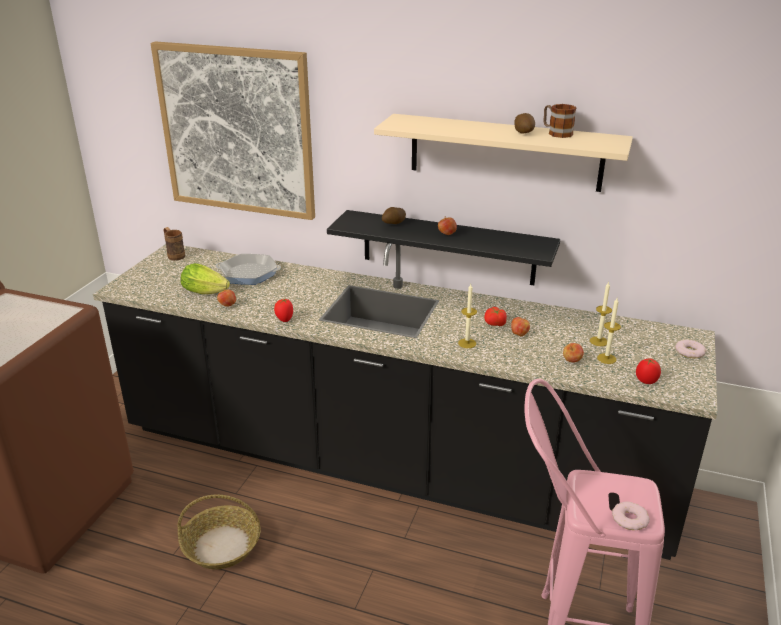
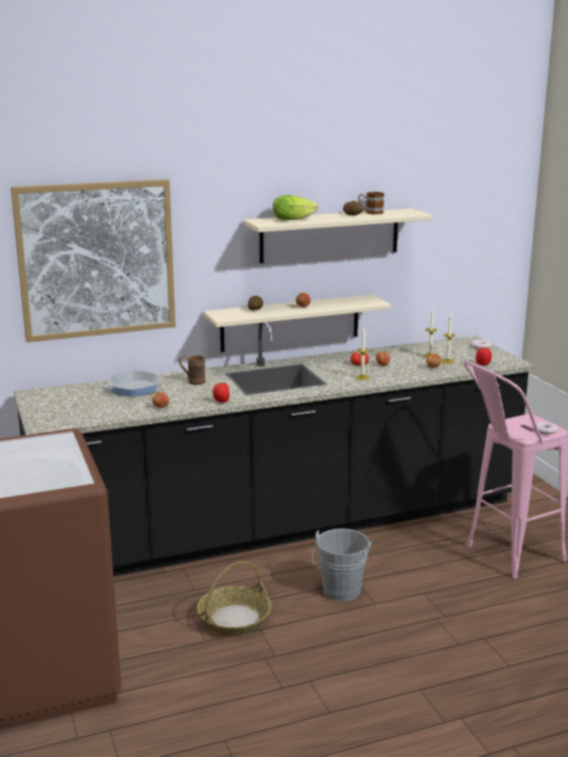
camera: 40 degrees left, 10 degrees down
brown mug [164,227,185,261] -> brown mug moved to [179,355,205,385]
lettuce [181,263,230,294] -> lettuce moved to [273,195,318,220]
black shelf [327,210,560,285] -> beige shelf [204,294,391,352]
none -> grey bucket [312,528,371,601]

